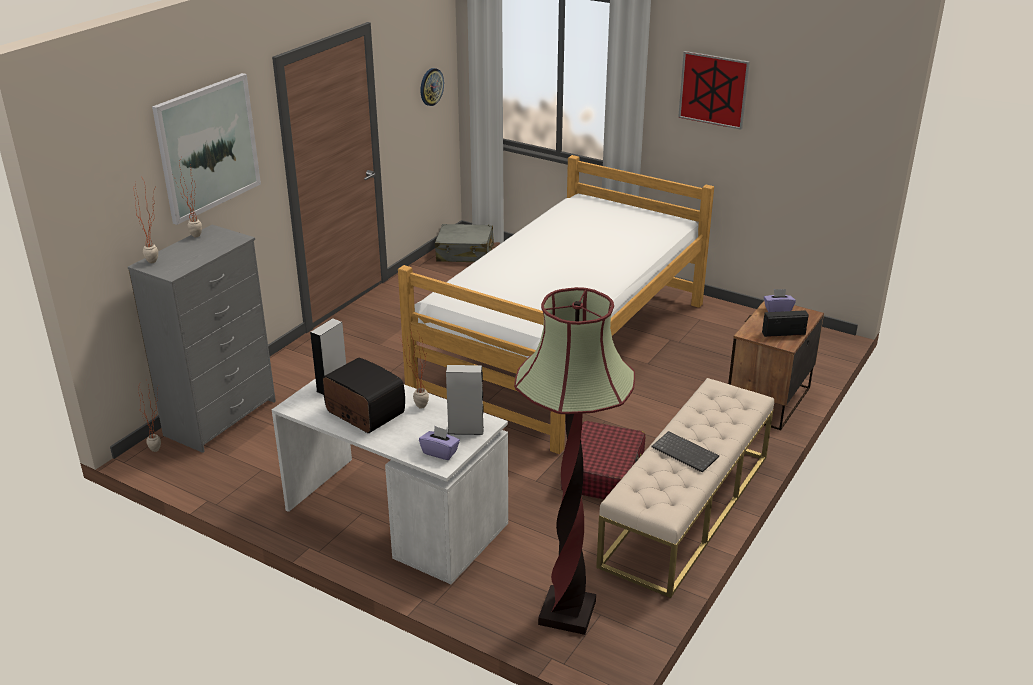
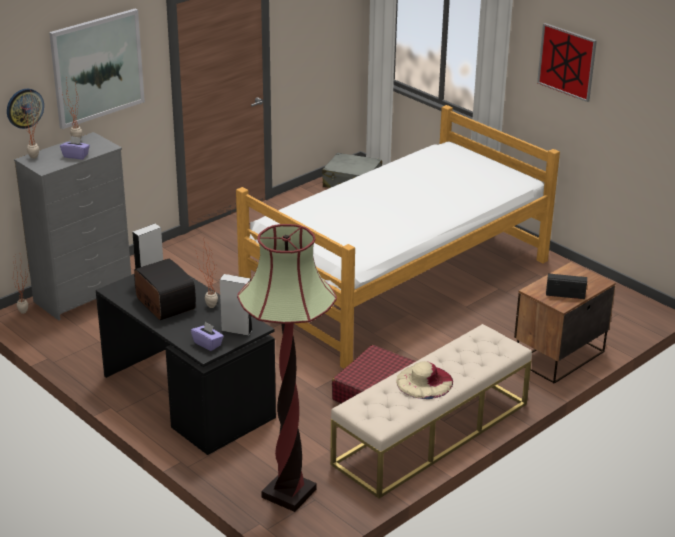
camera: 15 degrees right, 0 degrees up
white desk [272,379,508,584] -> black desk [96,274,276,455]
wall clock [421,68,444,106] -> wall clock moved to [7,89,44,129]
keyboard [652,431,719,473] -> beige hat [396,361,453,399]
purple tissue box [764,289,796,312] -> purple tissue box moved to [60,136,90,159]

